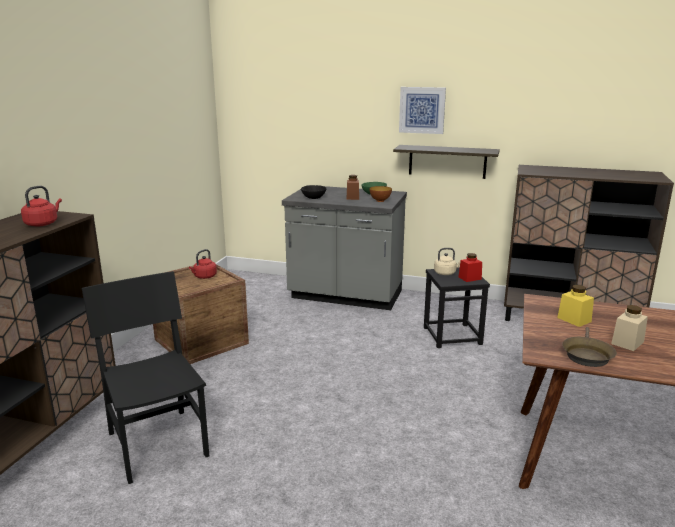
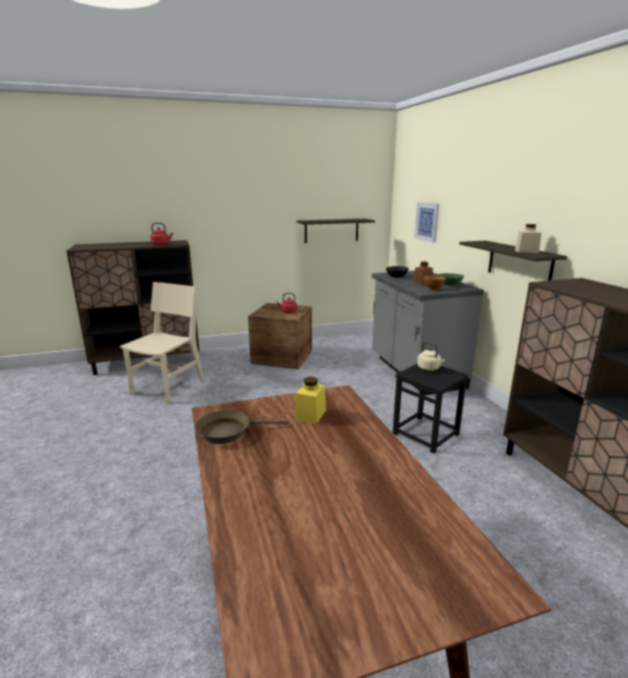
camera: 55 degrees right, 0 degrees up
black chair [82,271,209,484] -> beige chair [120,282,204,404]
picture [399,87,446,134] -> picture moved to [414,202,439,243]
red jar [459,253,482,282] -> none
beige jar [611,305,648,351] -> beige jar moved to [515,224,541,253]
none -> shelf [297,219,375,243]

